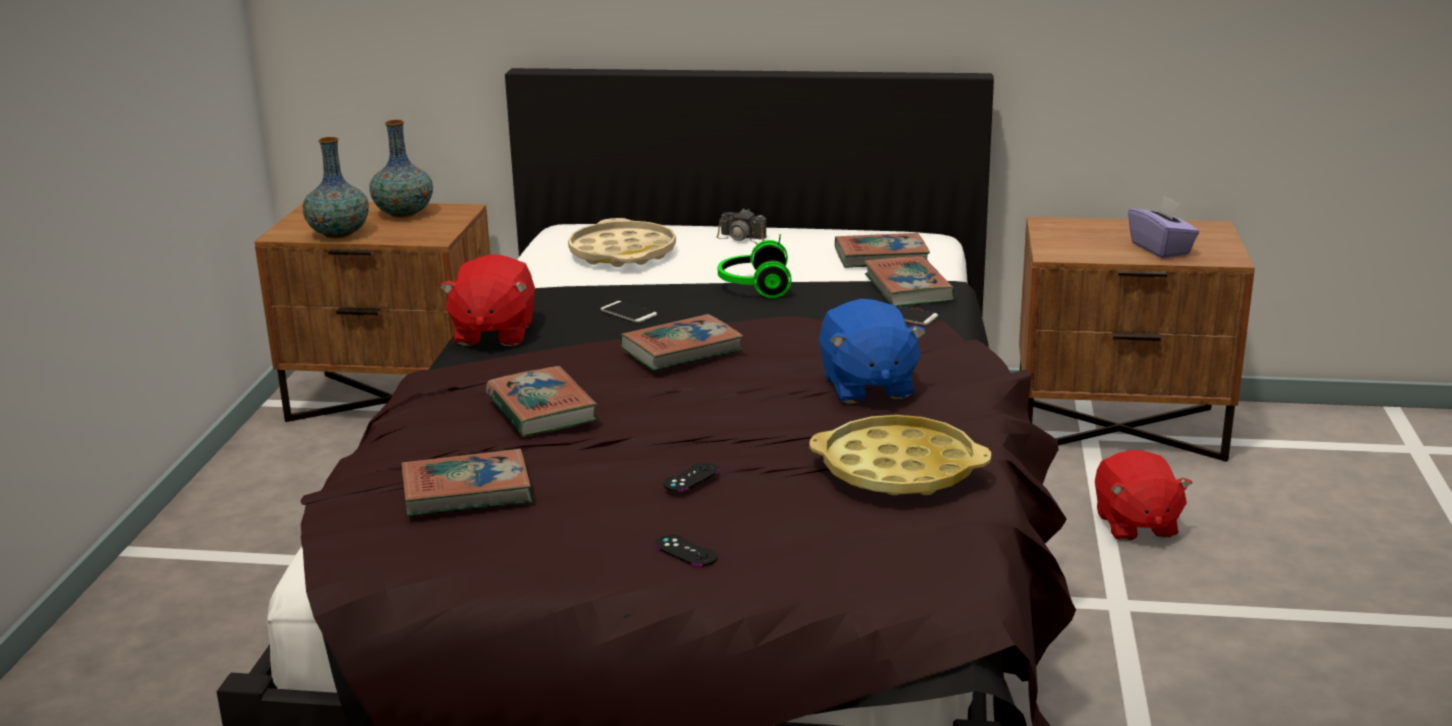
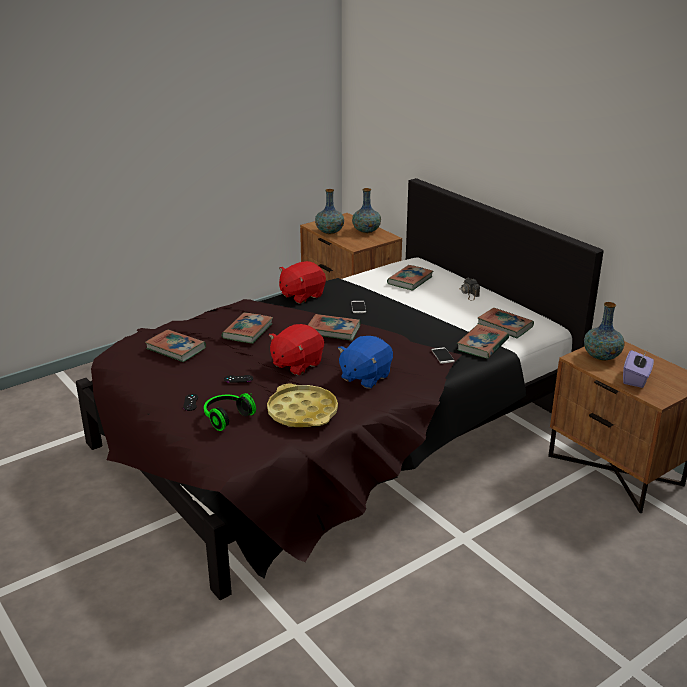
camera: 45 degrees right, 5 degrees up
beige tray [568,218,676,267] -> book [387,265,433,290]
headphones [718,234,792,298] -> headphones moved to [204,393,256,431]
red plush toy [1095,450,1192,541] -> red plush toy moved to [269,324,324,375]
none -> vase [584,302,625,361]

